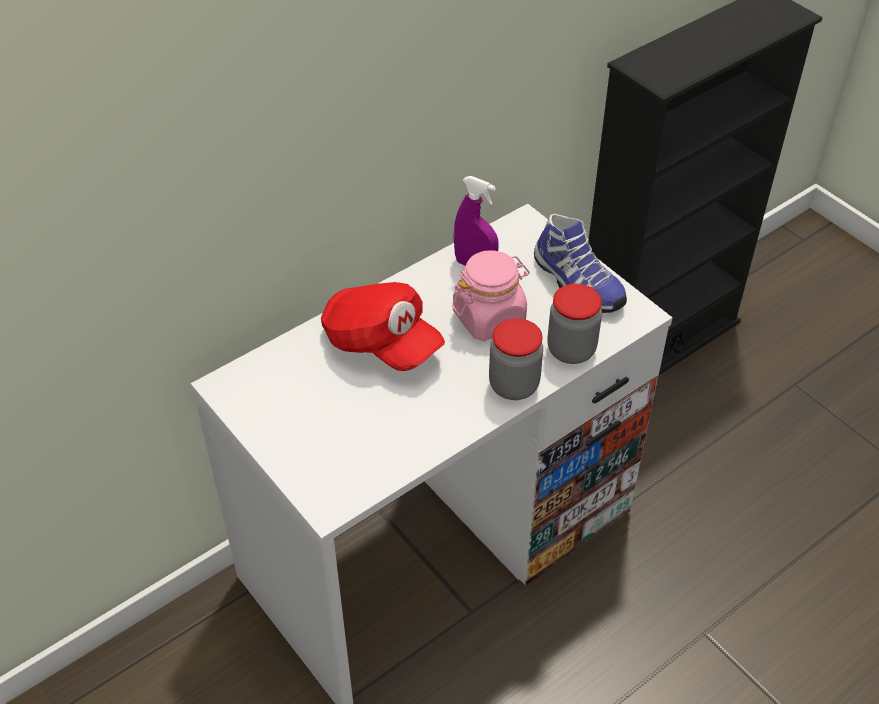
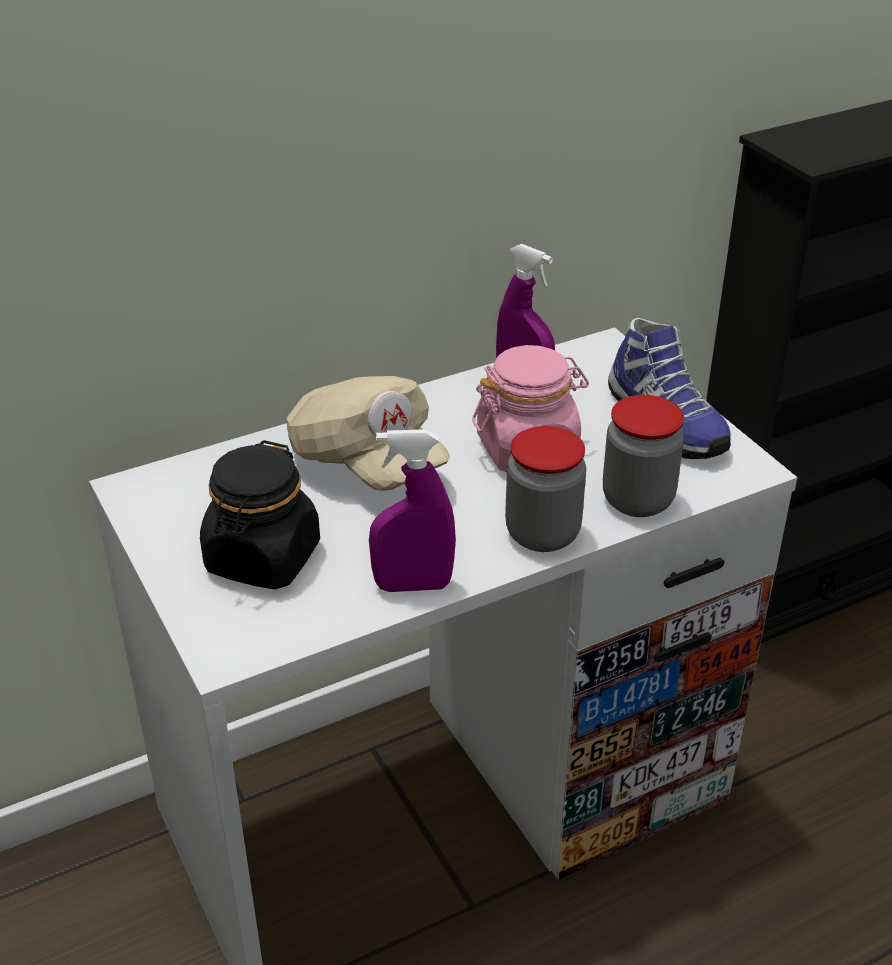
camera: 10 degrees right, 10 degrees down
red cap [321,282,445,371] -> beige cap [287,376,450,491]
none -> black jar [200,440,320,589]
none -> purple spray bottle [369,429,456,592]

